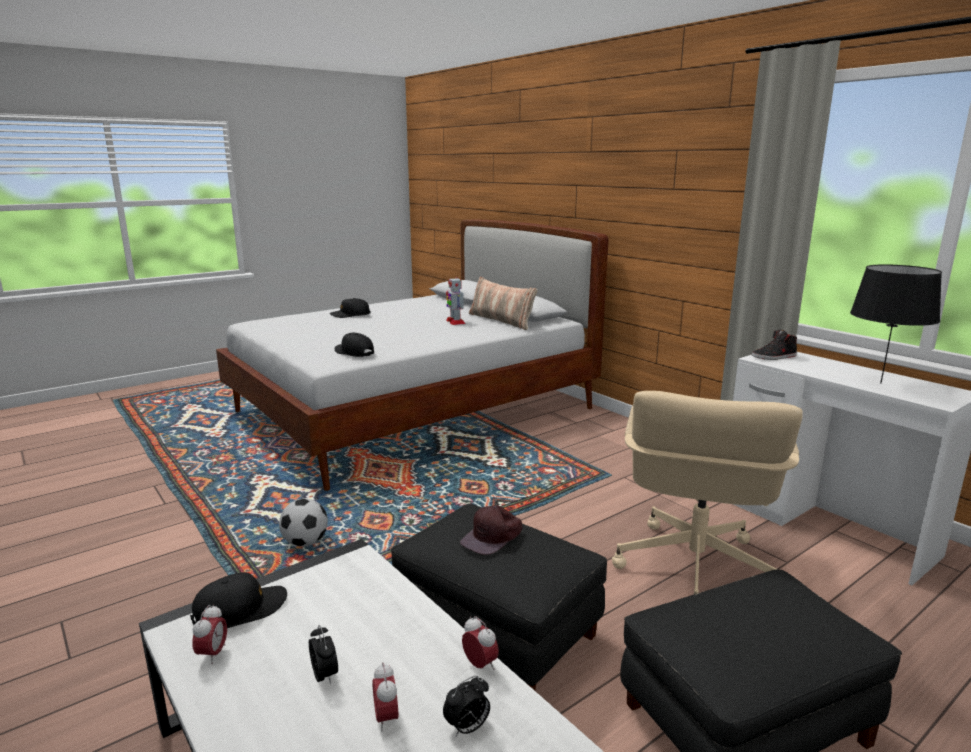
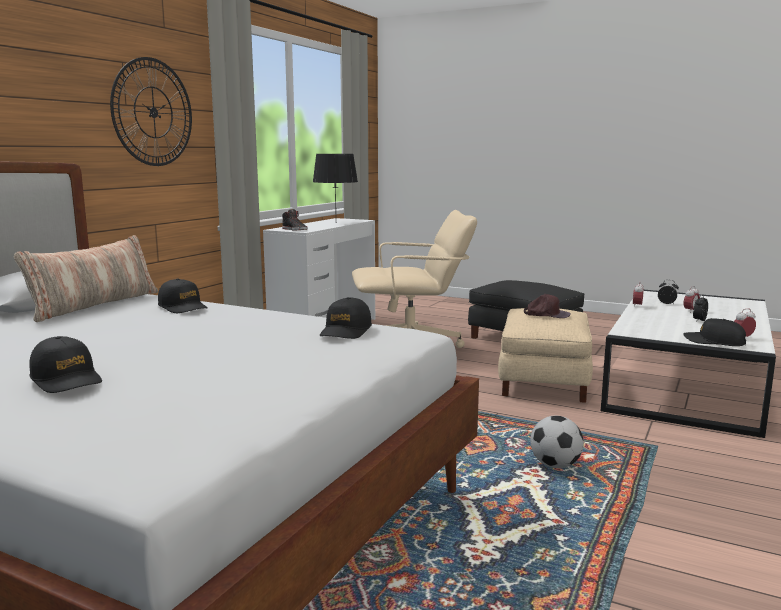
camera: 115 degrees left, 5 degrees down
black ottoman [391,503,607,691] -> beige ottoman [498,308,593,403]
toy robot [446,277,465,325] -> none
none -> wall clock [110,57,192,166]
none -> black cap [158,278,208,313]

